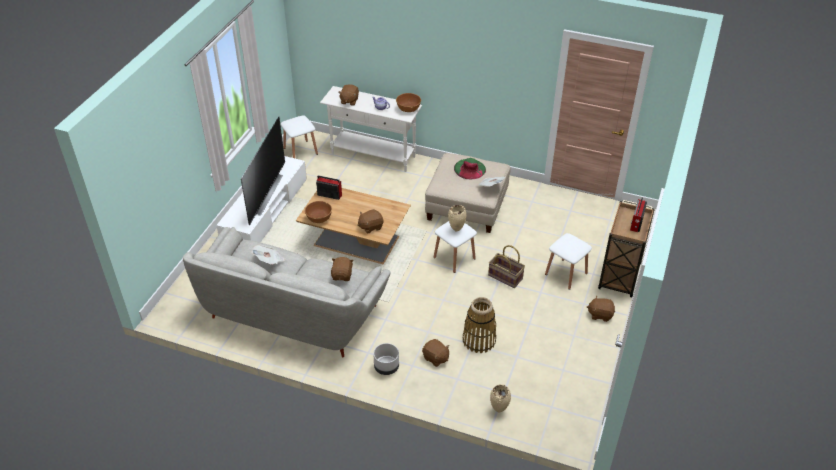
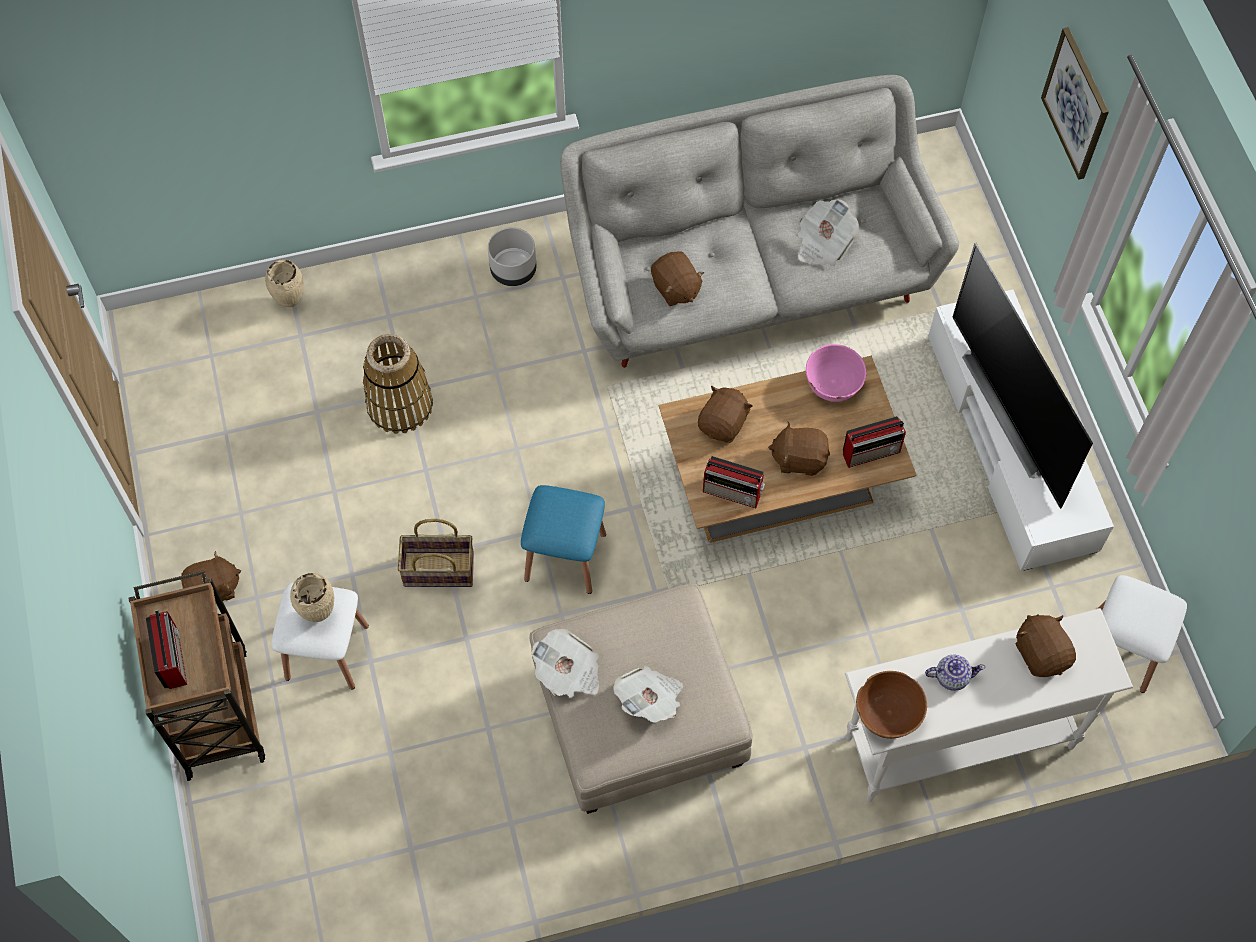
camera: 145 degrees right, 20 degrees up
brown bowl [305,201,332,223] -> pink bowl [806,344,866,402]
brown plush toy [422,339,449,367] -> brown plush toy moved to [768,422,830,476]
white stool [434,221,477,273] -> blue stool [521,485,606,594]
beige vase [448,205,466,232] -> beige vase moved to [290,573,335,622]
green hat [454,158,486,179] -> newspaper [613,666,683,723]
none -> radio [703,456,765,508]
none -> picture [1041,27,1109,180]

